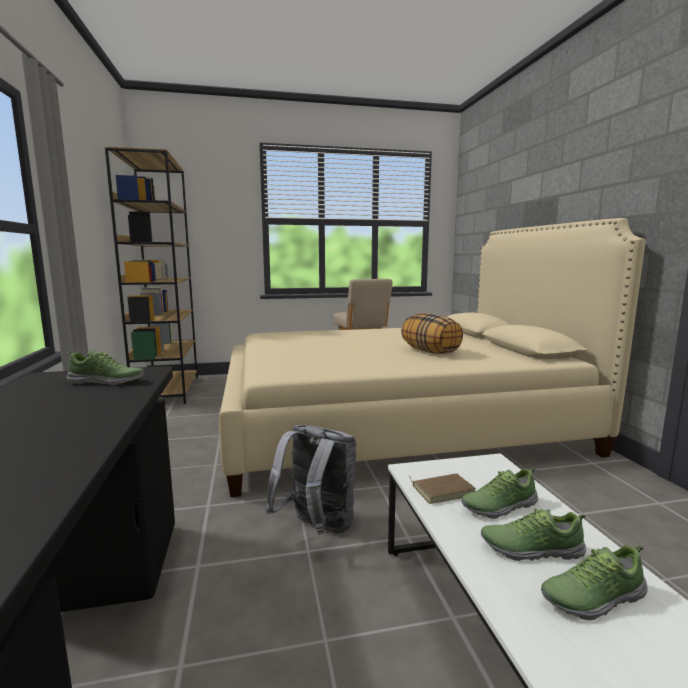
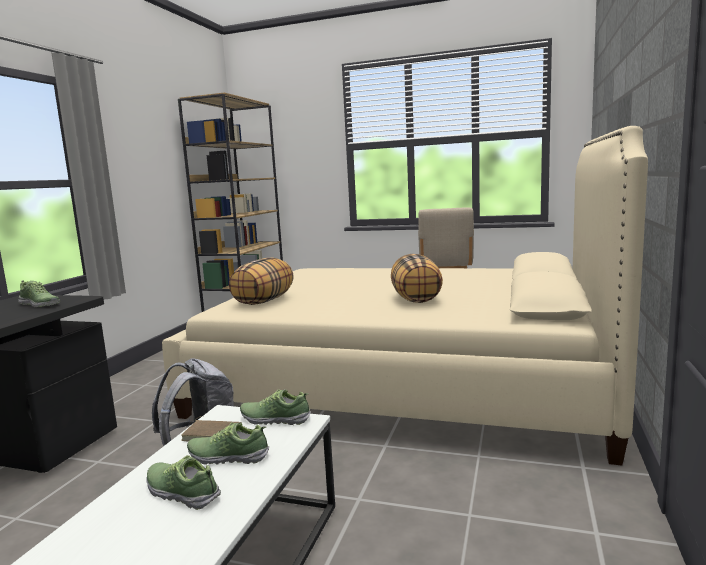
camera: 30 degrees right, 0 degrees up
shoe [541,545,648,620] -> shoe moved to [240,389,311,425]
none -> pillow [229,257,294,305]

